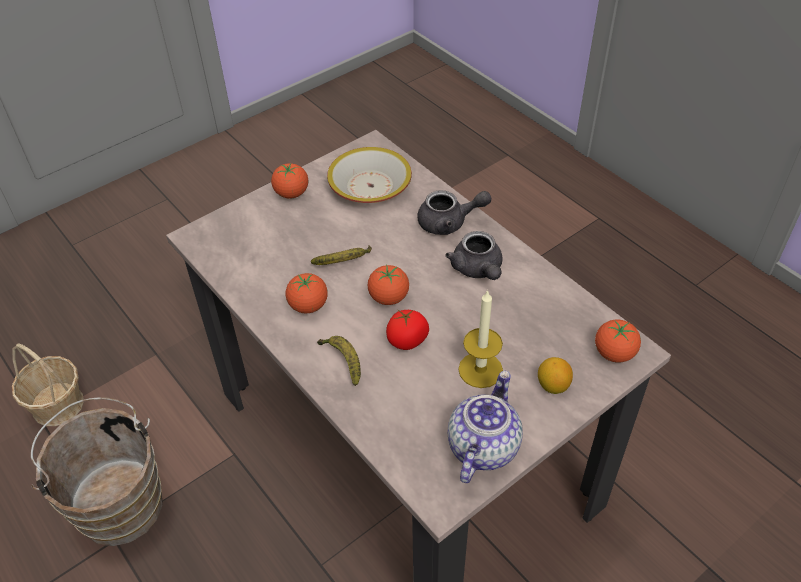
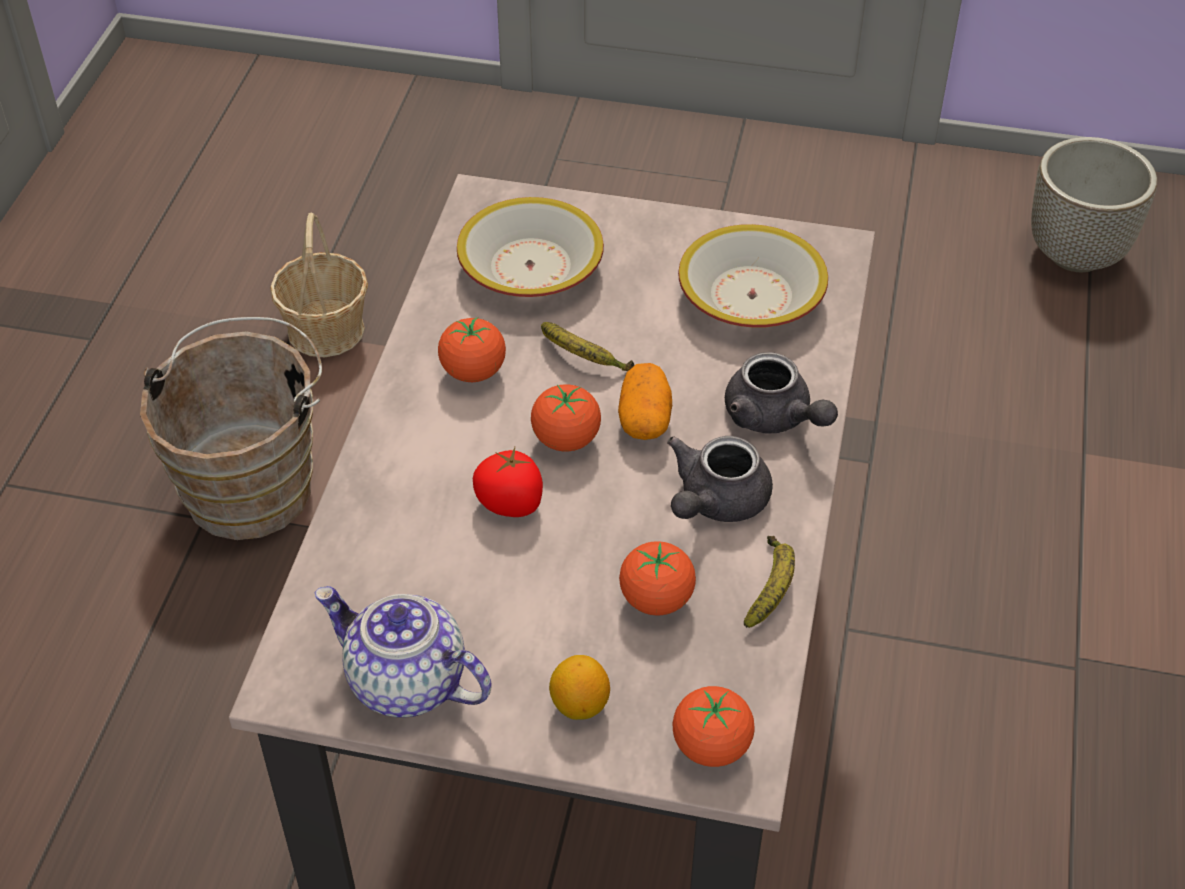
camera: 50 degrees right, 0 degrees up
tomato [271,163,308,199] -> tomato moved to [619,541,696,616]
banana [317,336,361,386] -> banana moved to [744,536,795,628]
teapot [448,370,523,483] -> teapot turned 135 degrees counterclockwise [314,586,492,718]
candle [458,290,503,388] -> none
none -> bowl [457,197,604,297]
none -> potato [618,363,672,440]
none -> planter [1031,137,1157,272]

